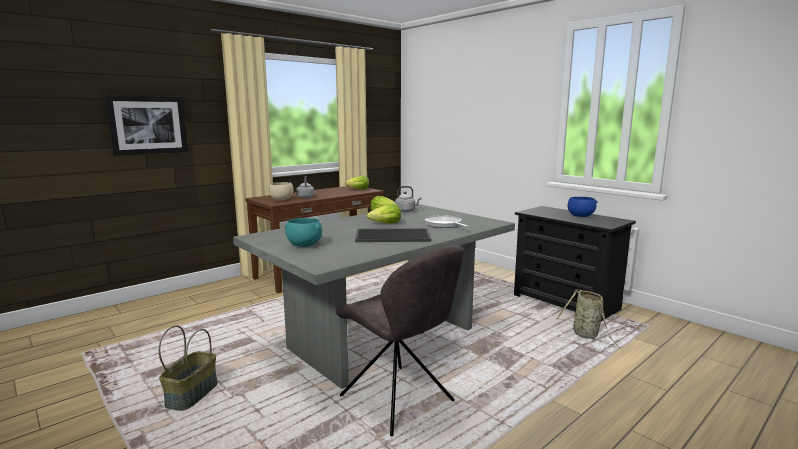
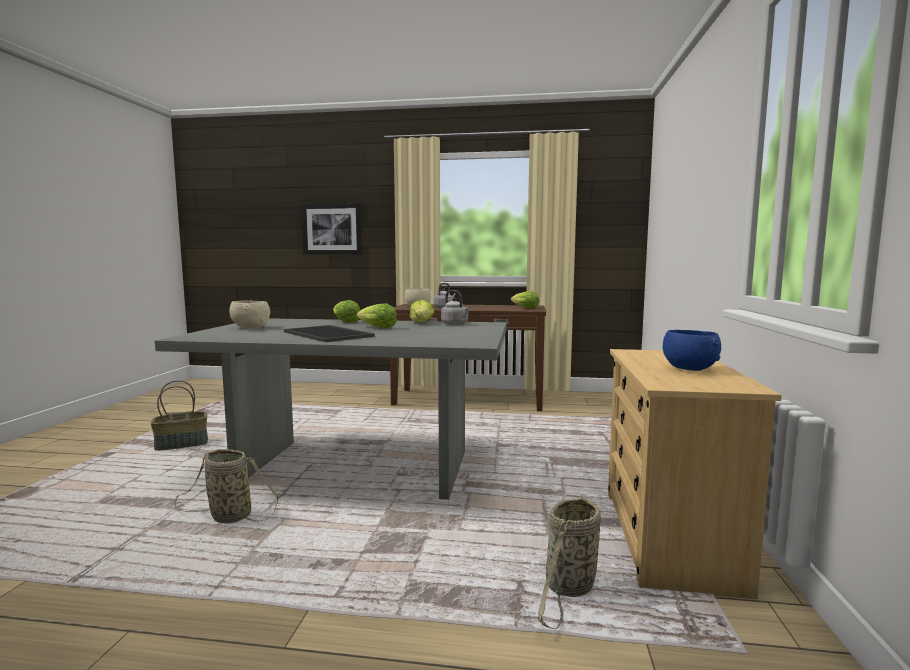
camera: 50 degrees right, 5 degrees down
turquoise bowl [285,218,322,247] -> beige bowl [229,301,270,329]
grey chair [336,245,464,436] -> basket [174,449,279,523]
frying pan [425,215,468,228] -> none
black dresser [514,206,636,322] -> beige dresser [608,349,782,599]
none -> lettuce [333,300,360,323]

